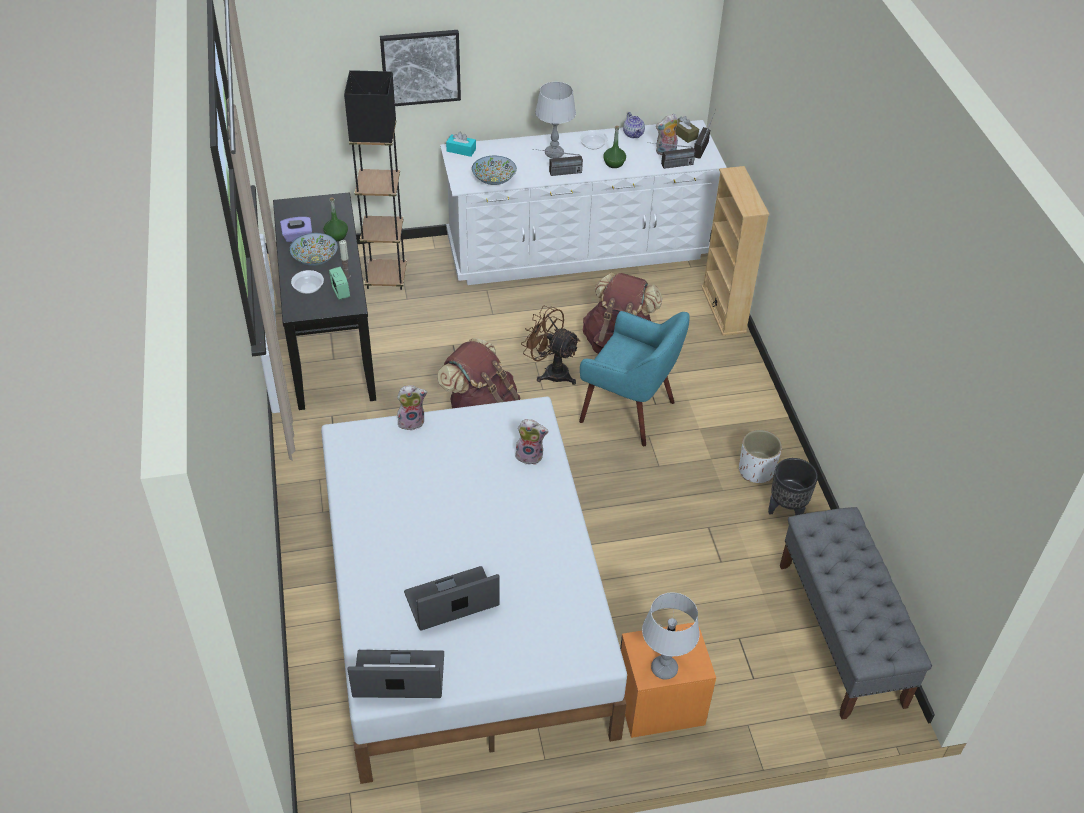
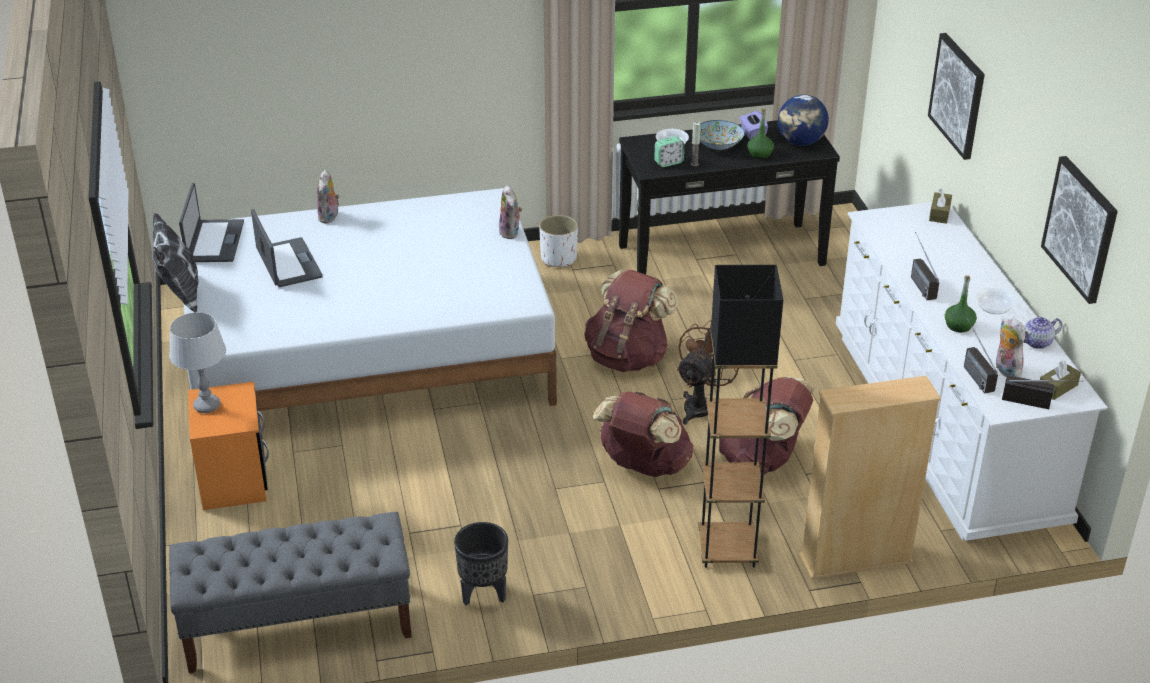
camera: 90 degrees right, 10 degrees down
black floor lamp [344,70,407,290] -> black floor lamp moved to [699,265,783,568]
turquoise tissue box [446,132,476,157] -> brown tissue box [929,189,952,224]
bowl [472,156,517,185] -> none
plush toy [515,419,549,465] -> plush toy moved to [317,170,340,223]
grey table lamp [535,82,576,158] -> none
turquoise armchair [579,311,689,446] -> brown backpack [593,391,693,477]
white planter [739,430,782,483] -> white planter moved to [539,215,578,267]
none -> pillow [153,213,199,313]
none -> globe [778,95,829,146]
none -> picture [1041,156,1118,304]

